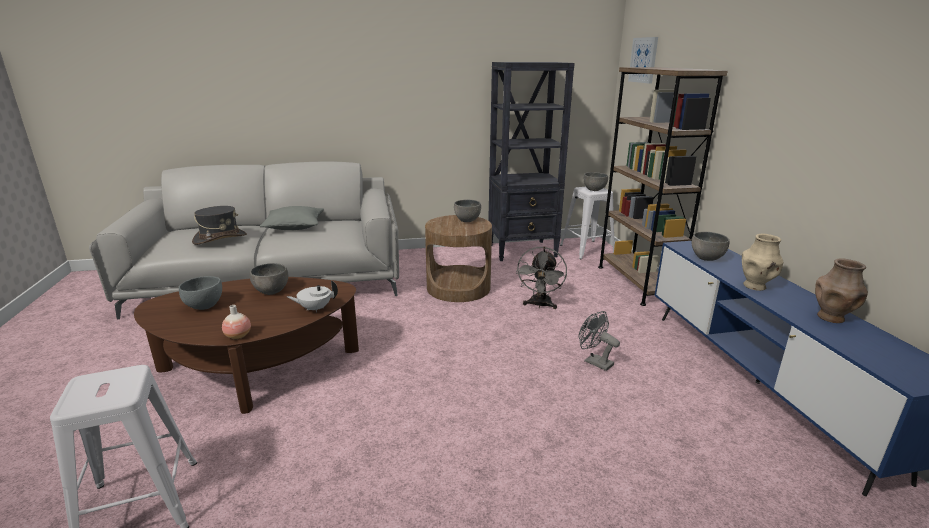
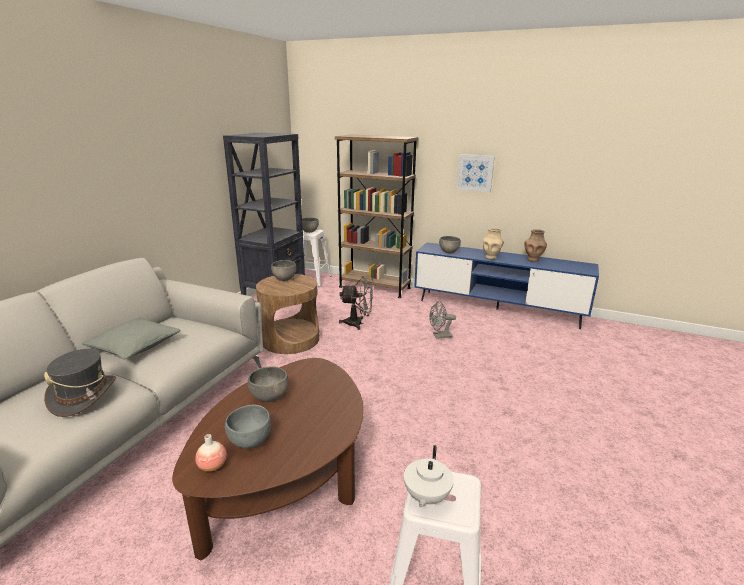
camera: 55 degrees left, 0 degrees up
vase [222,305,251,339] -> vase moved to [195,434,227,472]
white teapot [287,280,338,313] -> white teapot moved to [404,445,454,508]
grey fan [516,246,567,309] -> grey fan turned 45 degrees counterclockwise [339,276,373,330]
picture [628,37,658,84] -> picture moved to [456,154,495,192]

